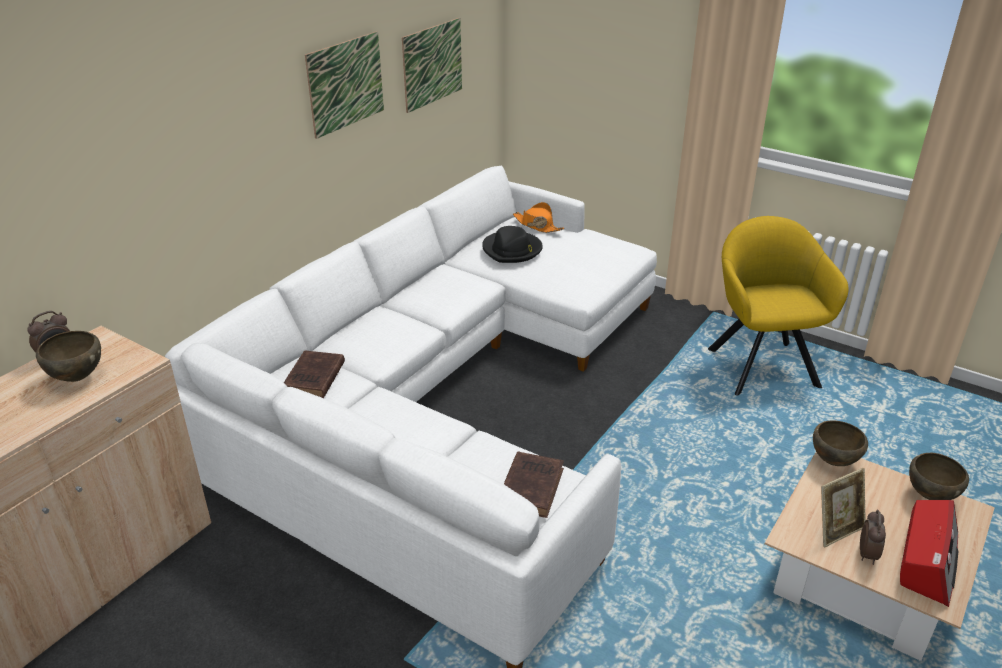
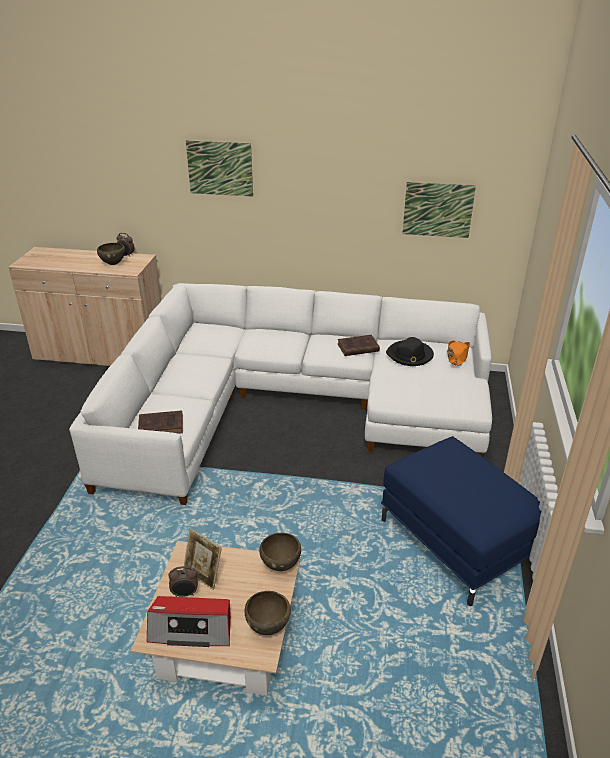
camera: 65 degrees right, 0 degrees up
brown book [284,351,345,398] -> brown book moved to [338,335,380,356]
picture [305,31,384,139] -> picture moved to [186,140,253,197]
yellow armchair [708,216,849,396] -> blue ottoman [381,436,542,606]

